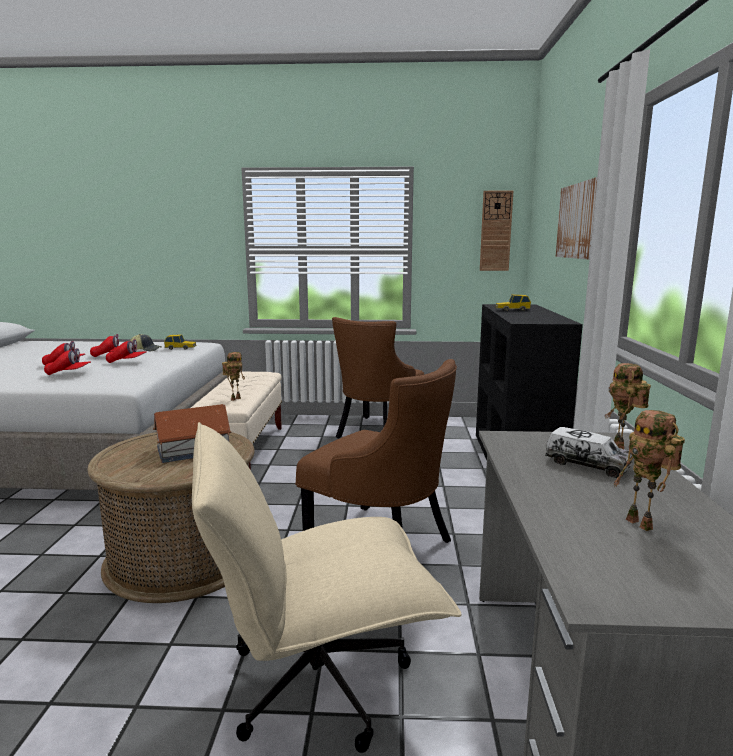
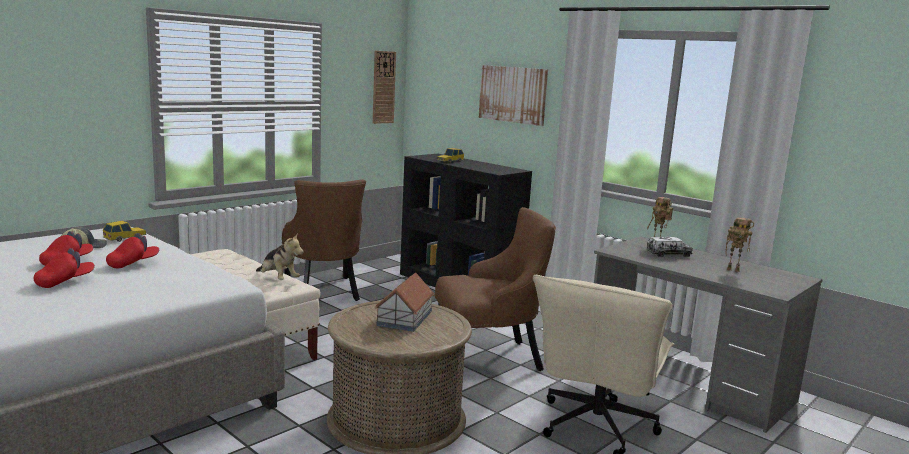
camera: 50 degrees left, 0 degrees up
red cap [44,348,91,375] -> none
toy robot [222,352,245,401] -> plush toy [256,233,304,280]

